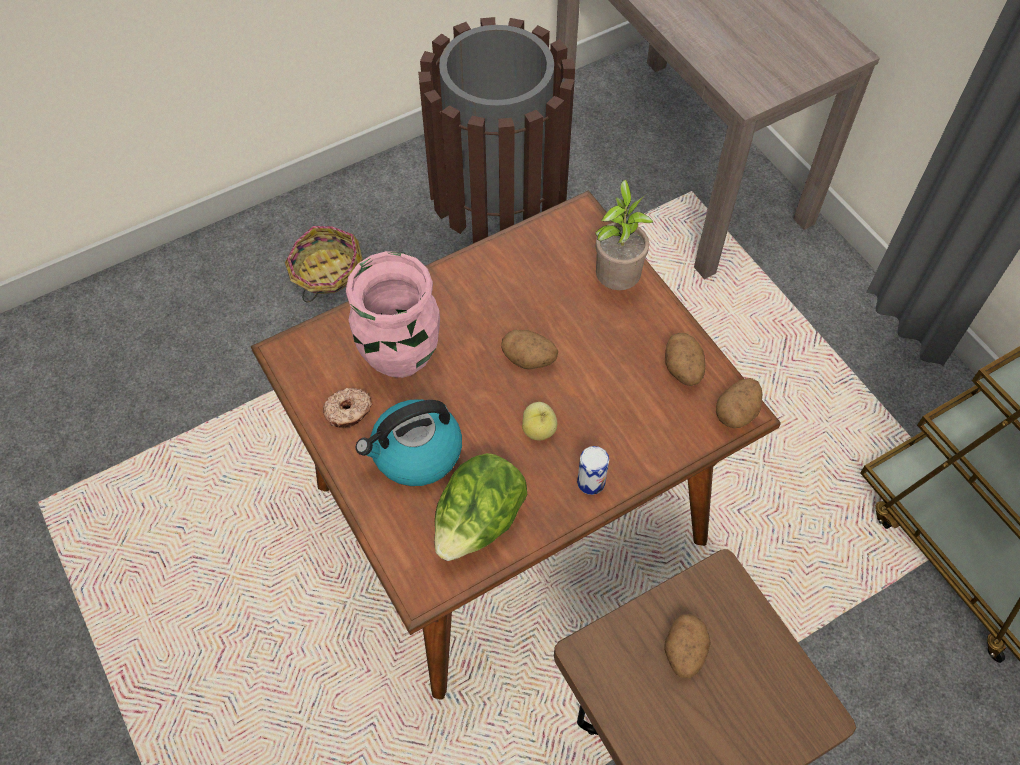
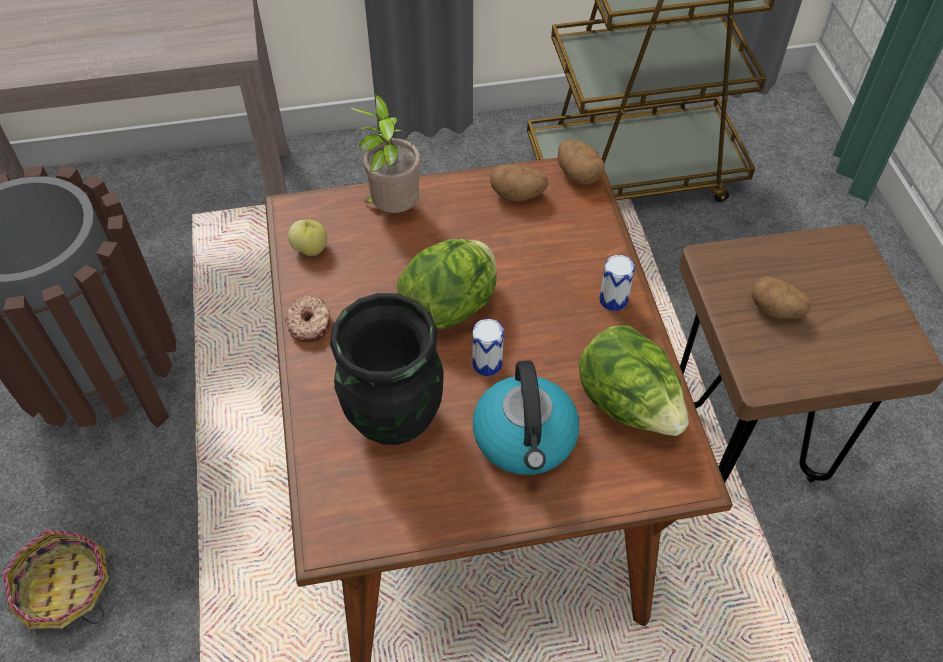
camera: 70 degrees left, 5 degrees down
donut [323,388,372,428] -> donut moved to [285,296,330,342]
pink vase [346,251,440,378] -> black vase [330,293,444,445]
potato [501,330,558,369] -> lettuce [397,239,497,329]
apple [522,402,557,441] -> apple moved to [288,219,327,256]
none -> can [472,319,504,376]

